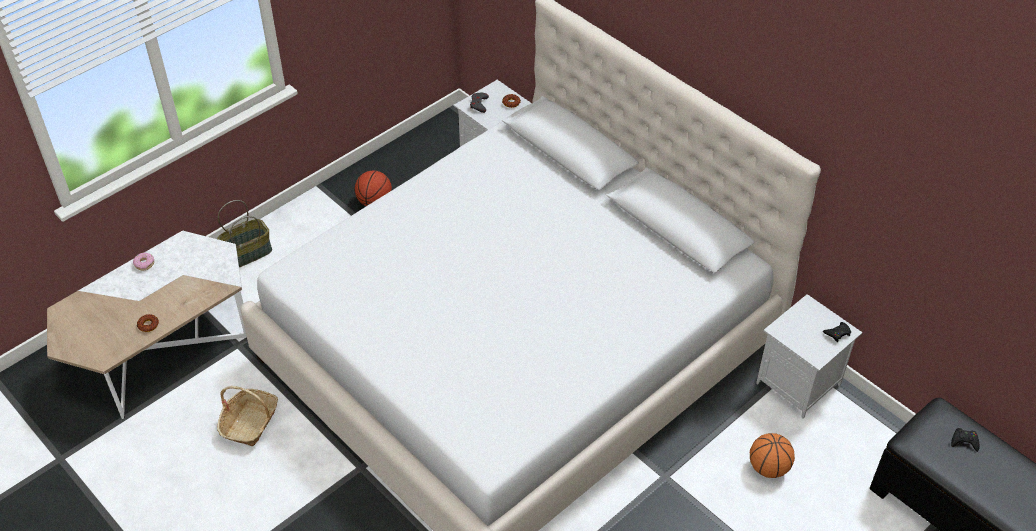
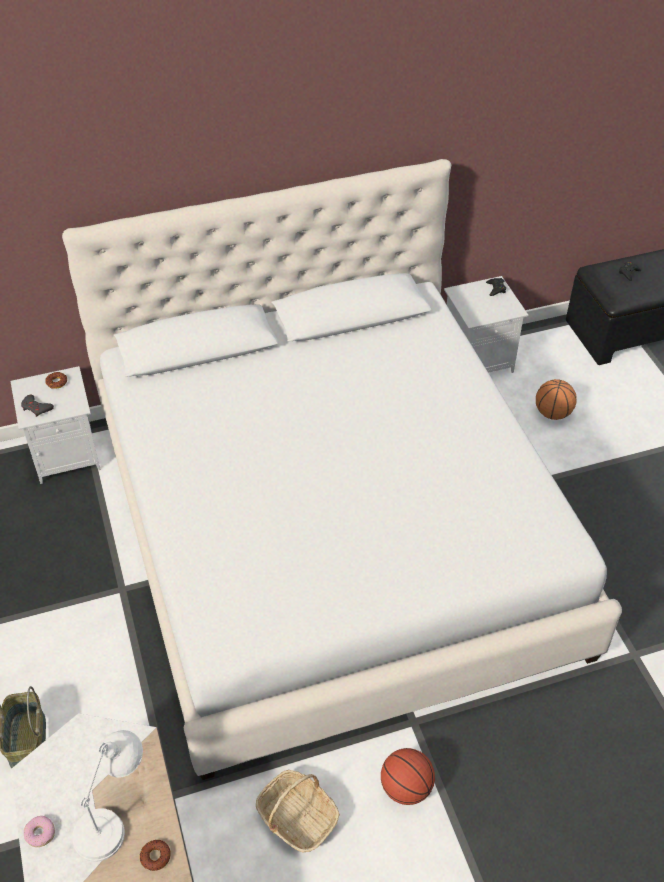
camera: 65 degrees left, 0 degrees up
basketball [355,171,392,206] -> basketball moved to [381,748,435,805]
none -> white table lamp [73,730,143,862]

